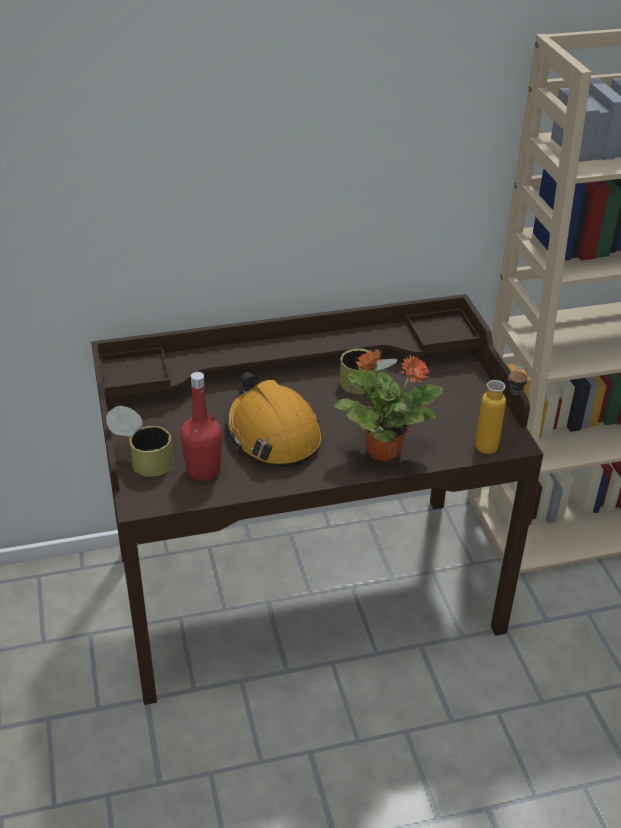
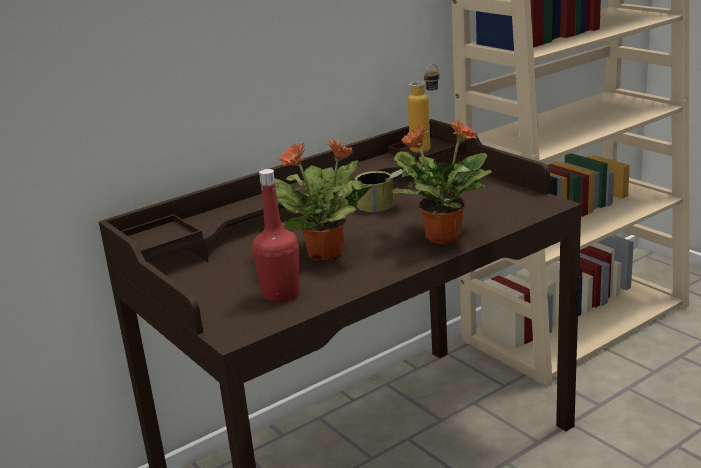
camera: 20 degrees left, 15 degrees down
can [106,406,173,477] -> none
orange hard hat [226,373,321,468] -> potted plant [275,139,374,261]
bottle [475,367,528,454] -> bottle moved to [408,64,439,153]

